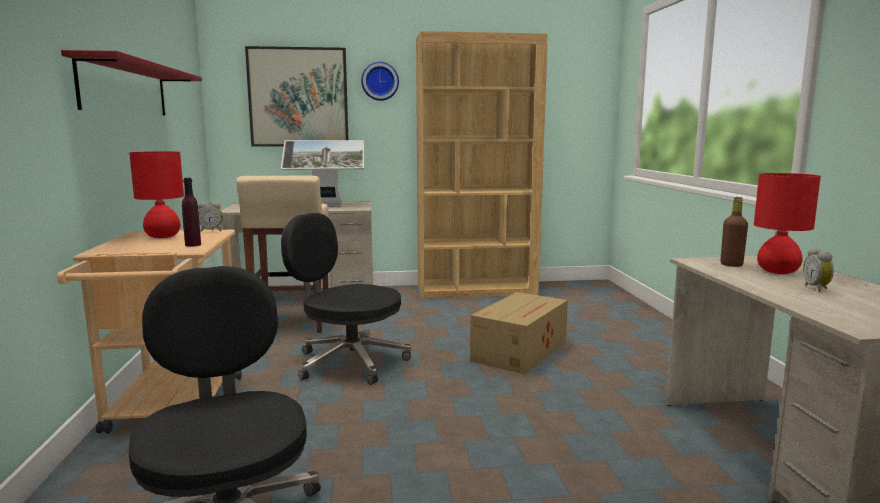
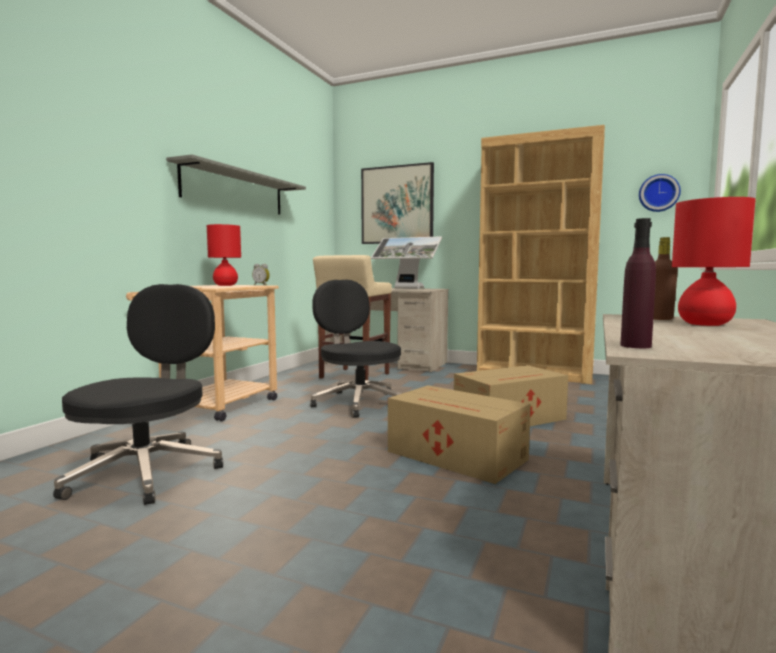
camera: 30 degrees right, 5 degrees down
red shelf [61,50,202,116] -> grey shelf [166,154,306,215]
purple bottle [182,178,201,247] -> purple bottle moved to [620,218,656,348]
wall clock [361,62,399,101] -> wall clock moved to [639,174,681,212]
alarm clock [803,248,834,292] -> none
none -> cardboard box [388,385,531,484]

